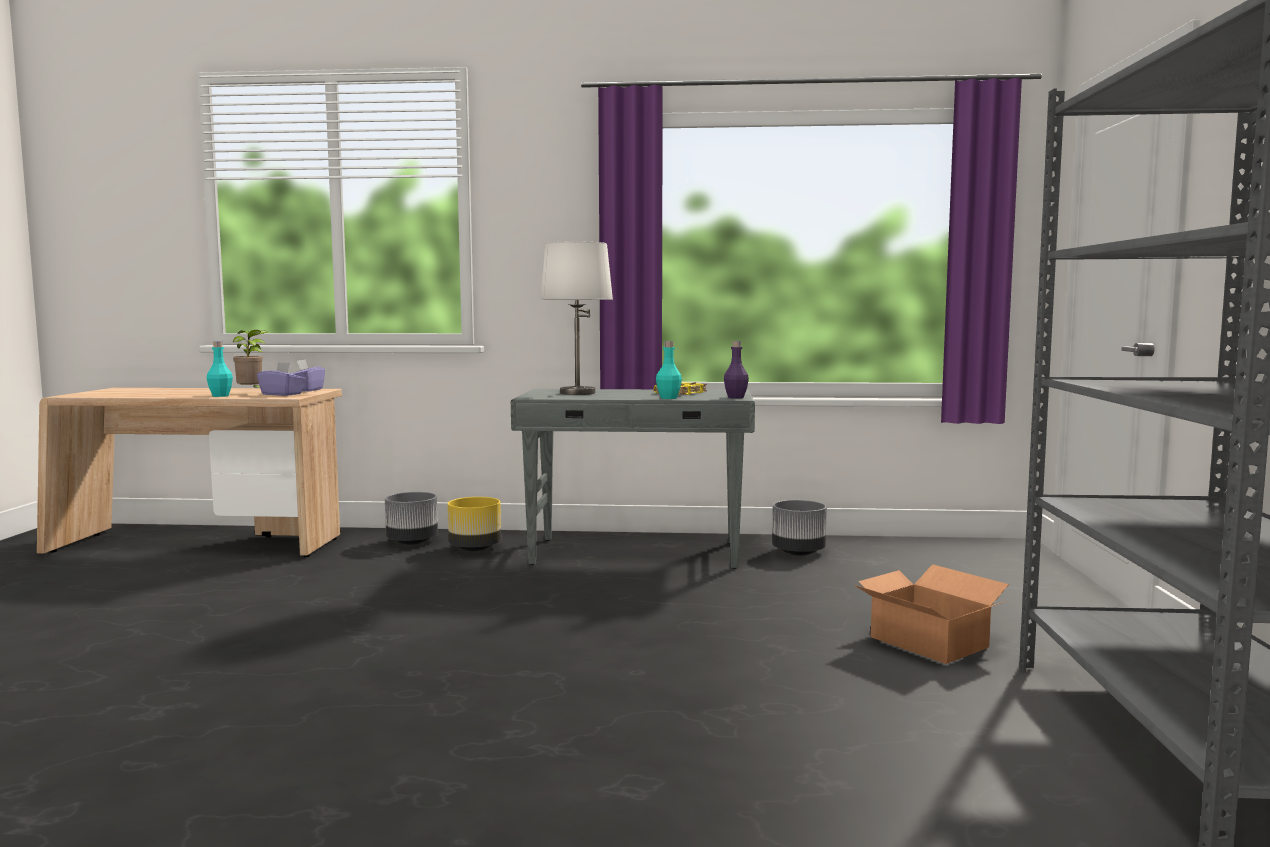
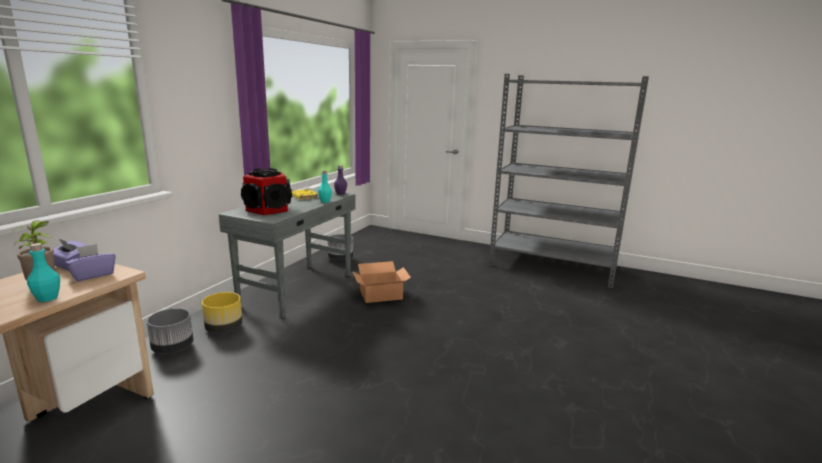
camera: 70 degrees left, 10 degrees up
white table lamp [540,241,613,395] -> speaker [241,168,292,215]
cardboard box [854,564,1009,664] -> cardboard box moved to [352,261,411,303]

